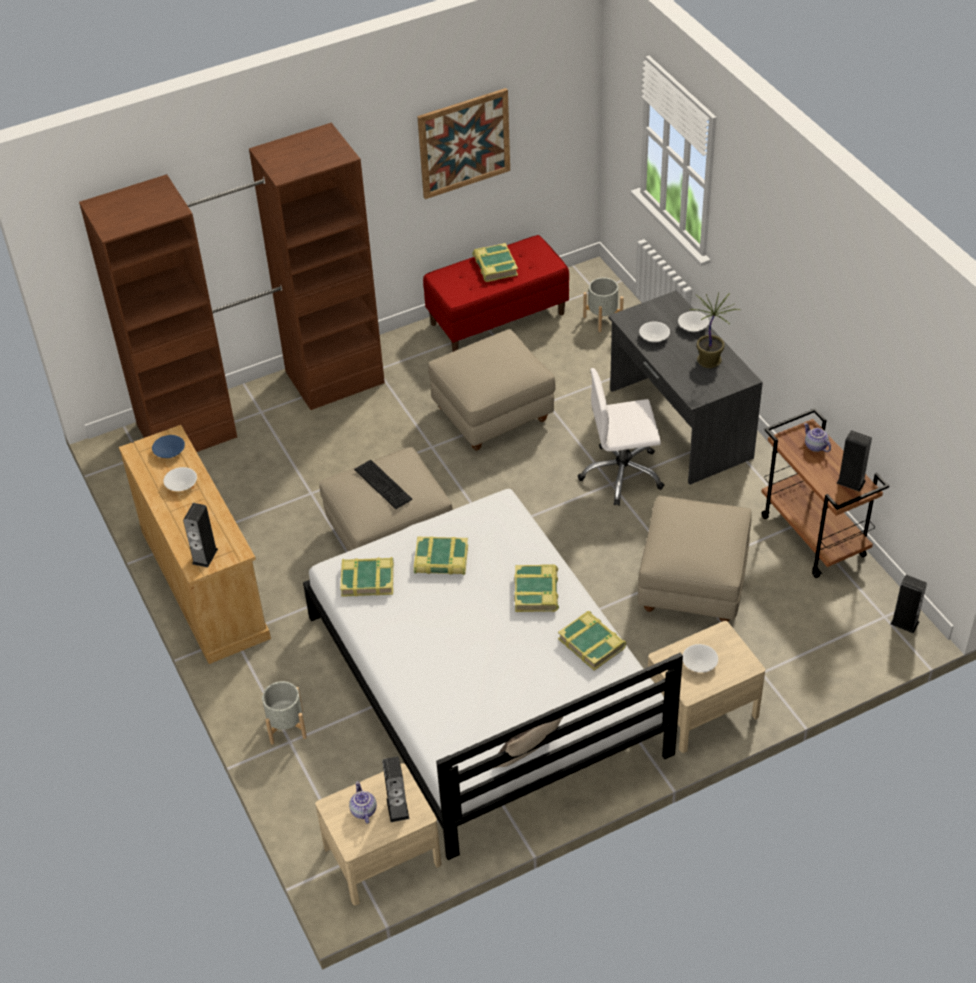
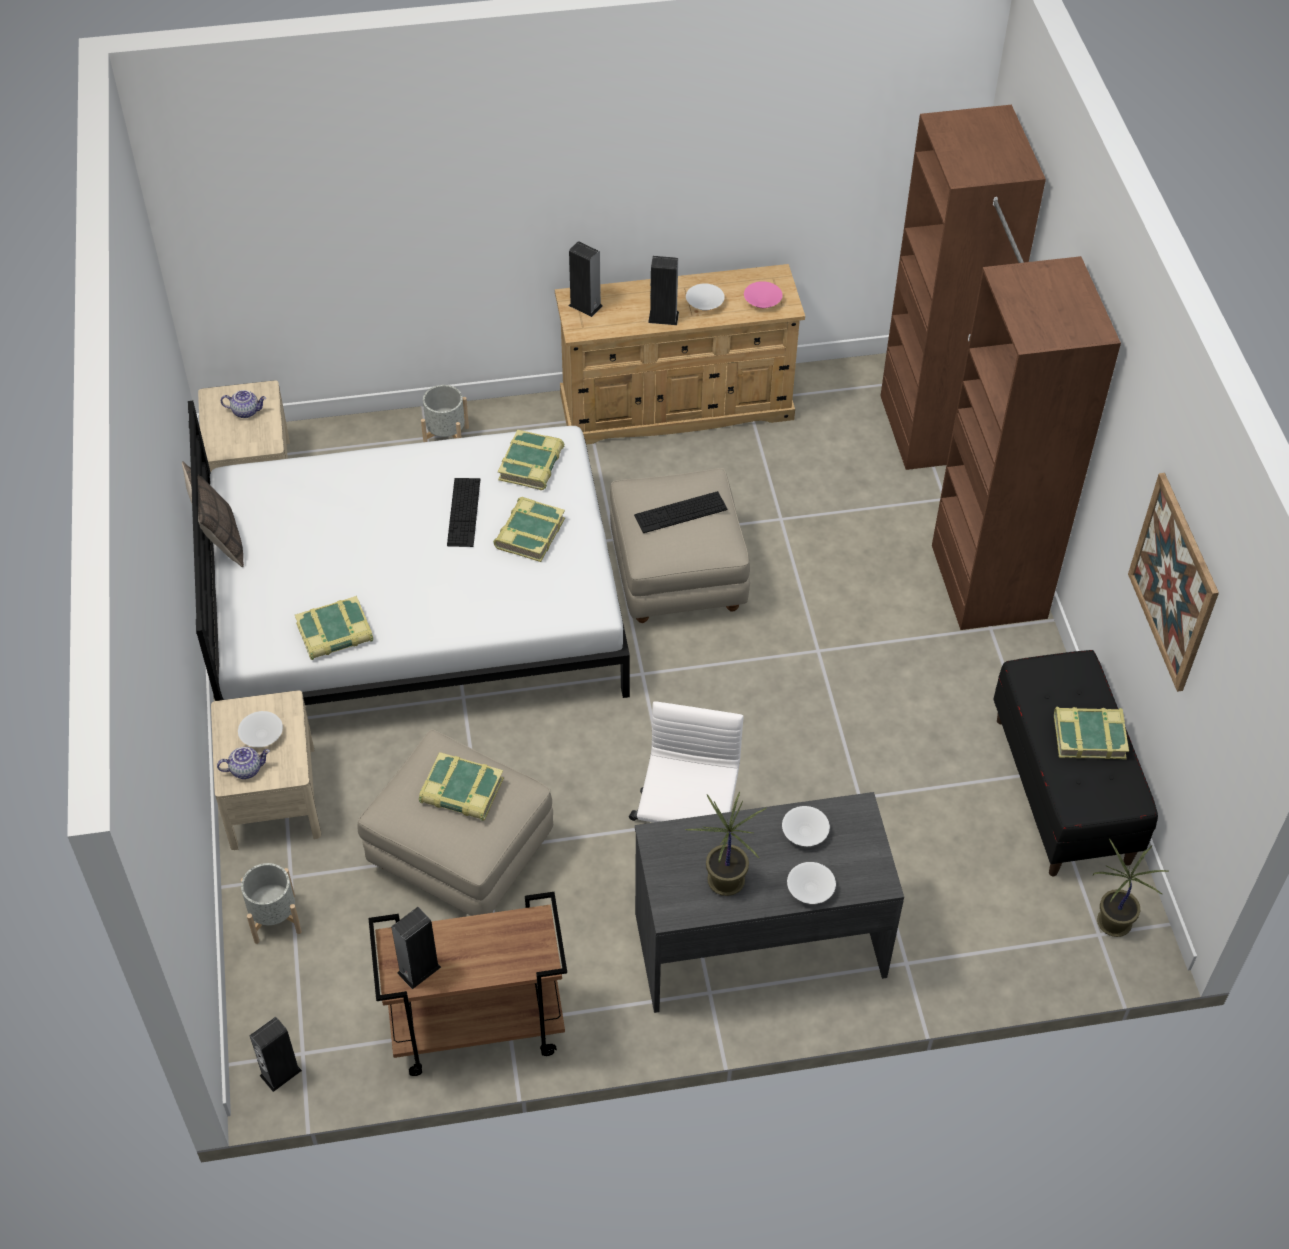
camera: 105 degrees right, 5 degrees up
blue bowl [152,435,185,458] -> pink bowl [744,281,783,308]
speaker [382,757,409,822] -> speaker moved to [648,256,679,325]
red bench [423,235,569,352] -> black bench [993,650,1158,876]
beige ottoman [428,329,555,450] -> none
book [514,564,559,612] -> book moved to [419,752,504,821]
grey planter [583,277,624,332] -> grey planter moved to [241,863,302,944]
teapot [804,423,831,452] -> teapot moved to [217,747,270,779]
none -> keyboard [447,478,480,547]
none -> potted plant [1093,838,1169,937]

